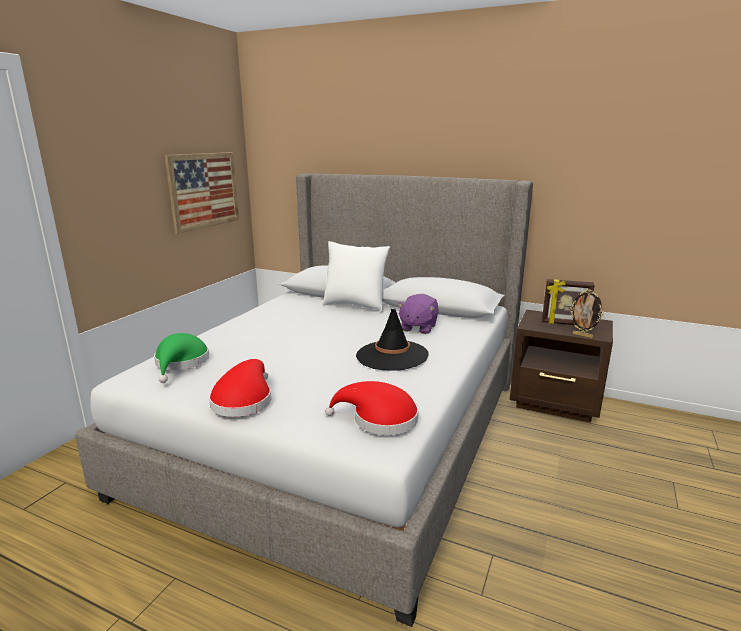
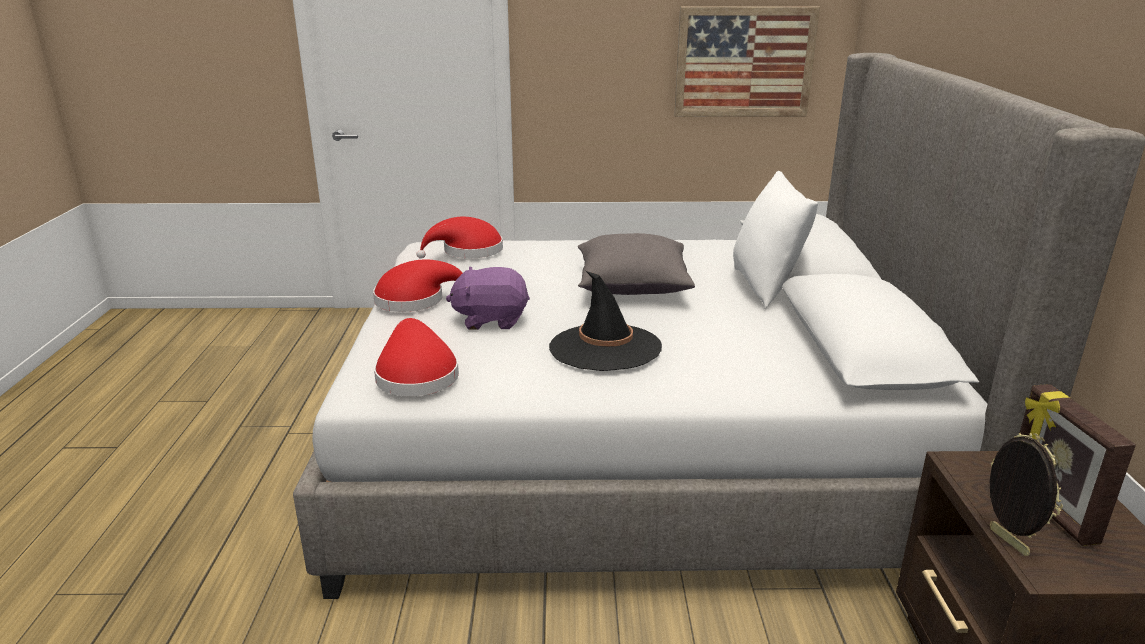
camera: 65 degrees right, 5 degrees up
green hat [154,333,209,383] -> red hat [417,217,503,259]
purple plush toy [397,294,439,334] -> purple plush toy moved to [446,267,530,330]
picture frame [569,289,604,338] -> picture frame turned 150 degrees clockwise [990,433,1063,556]
none -> grey pillow [578,233,695,295]

